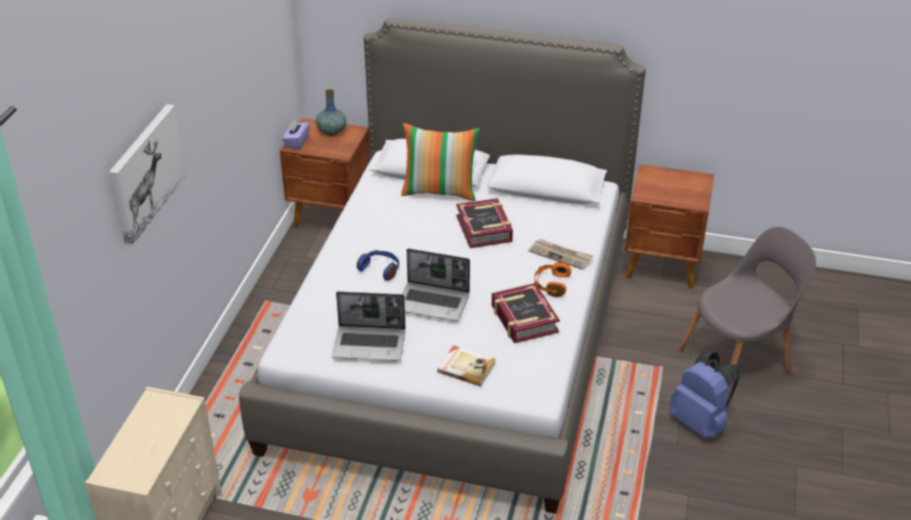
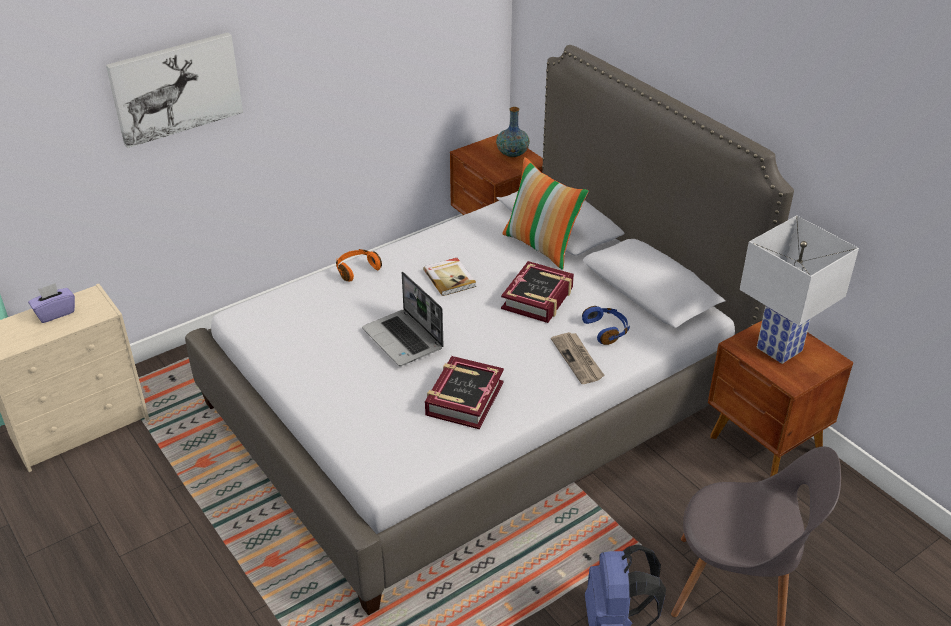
camera: 40 degrees right, 0 degrees up
purple tissue box [282,119,310,149] -> purple tissue box moved to [28,283,75,323]
laptop [332,291,405,361] -> none
blue headphones [357,250,399,280] -> blue headphones moved to [582,306,630,345]
book [437,345,496,386] -> book moved to [423,258,476,296]
orange headphones [534,262,571,297] -> orange headphones moved to [336,249,382,281]
none -> white table lamp [740,215,859,364]

